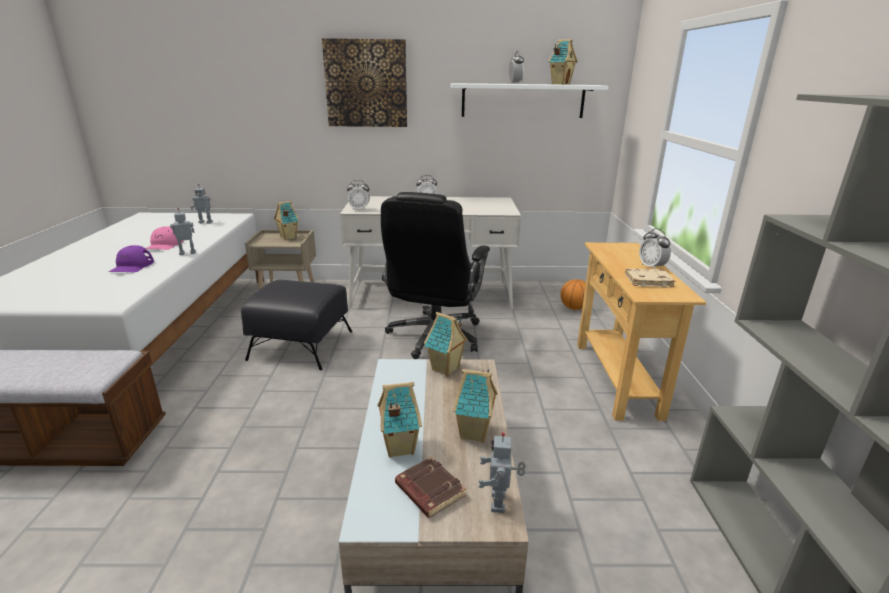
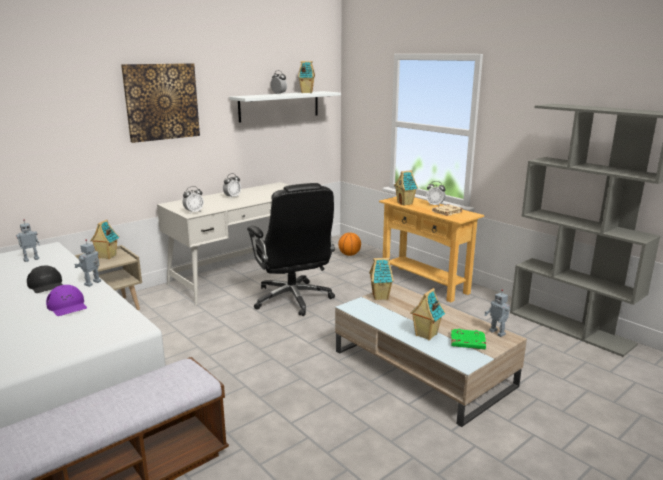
camera: 40 degrees left, 5 degrees down
pink cap [146,226,183,250] -> black cap [27,266,63,293]
black ottoman [241,280,352,370] -> none
brown book [395,457,466,518] -> green book [451,329,486,349]
toy house [453,369,497,443] -> toy house moved to [394,170,418,206]

